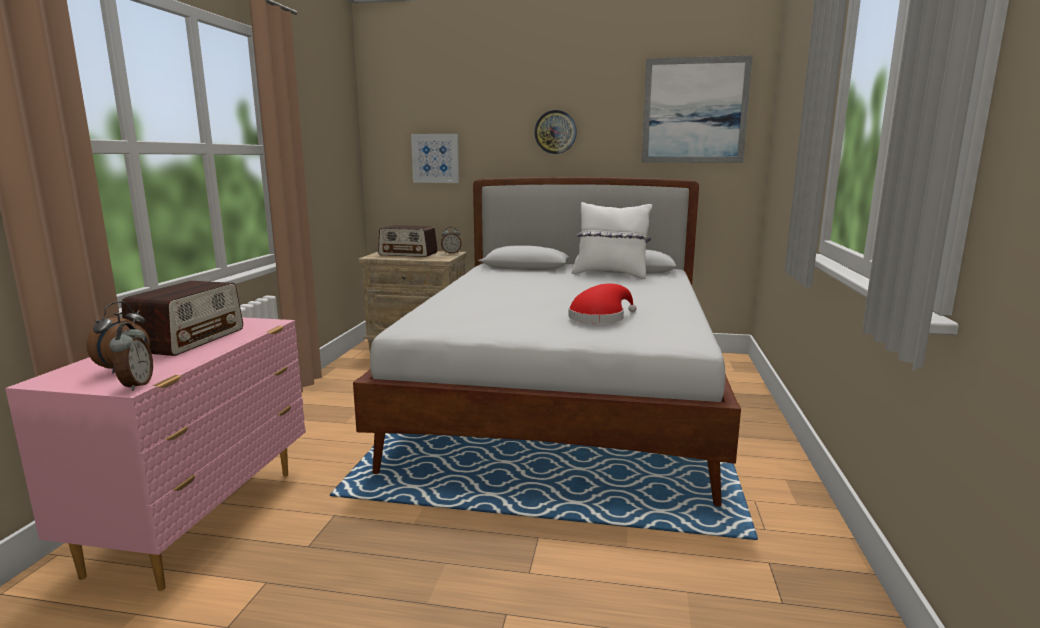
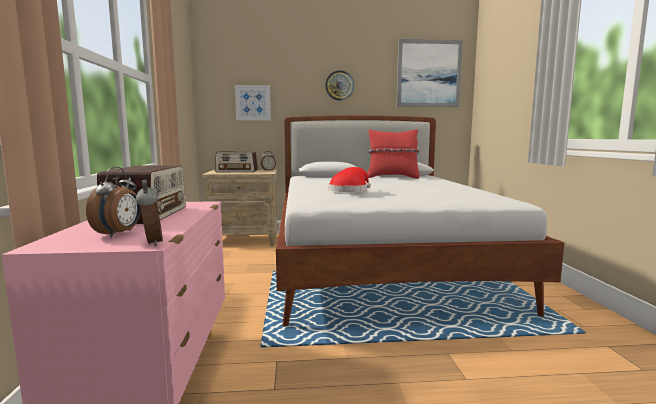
camera: 15 degrees left, 5 degrees down
red hat [568,283,637,324] -> red hat moved to [329,167,371,192]
white pillow [572,202,652,279] -> red pillow [368,129,420,179]

